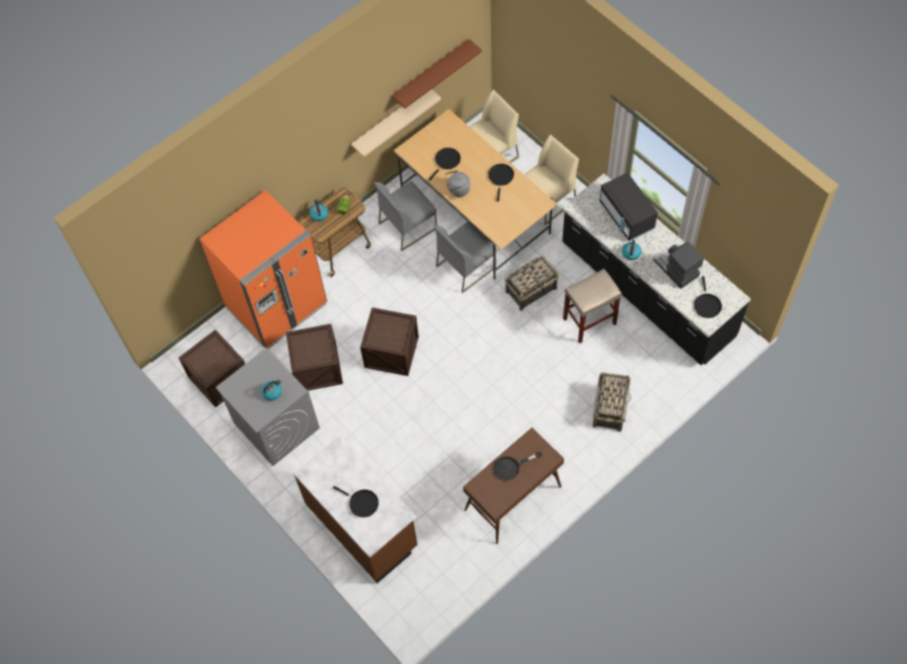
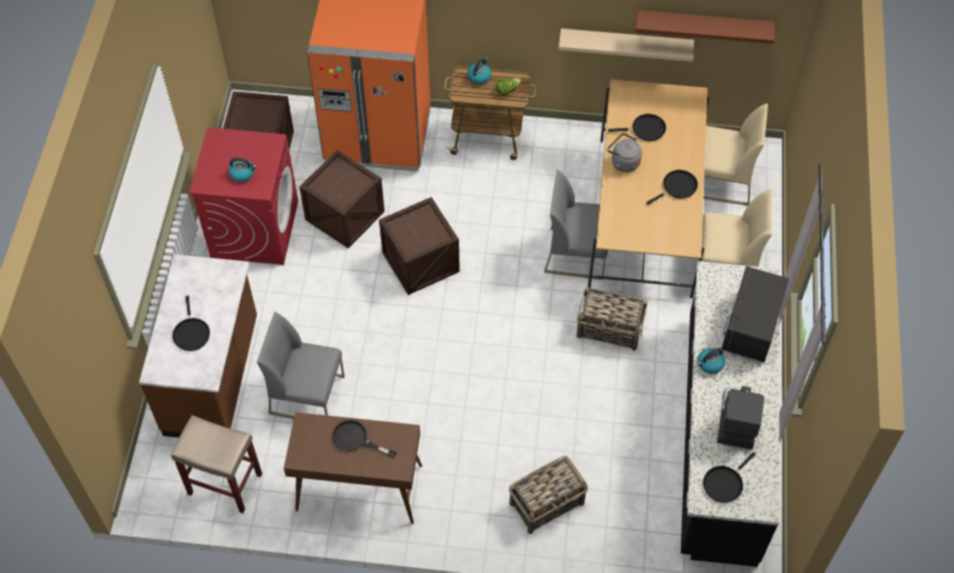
camera: 45 degrees right, 5 degrees down
grey washing machine [215,348,320,466] -> red washing machine [189,127,298,265]
grey chair [374,181,437,251] -> grey chair moved to [257,312,345,419]
beige stool [563,269,622,343] -> beige stool moved to [171,415,262,513]

